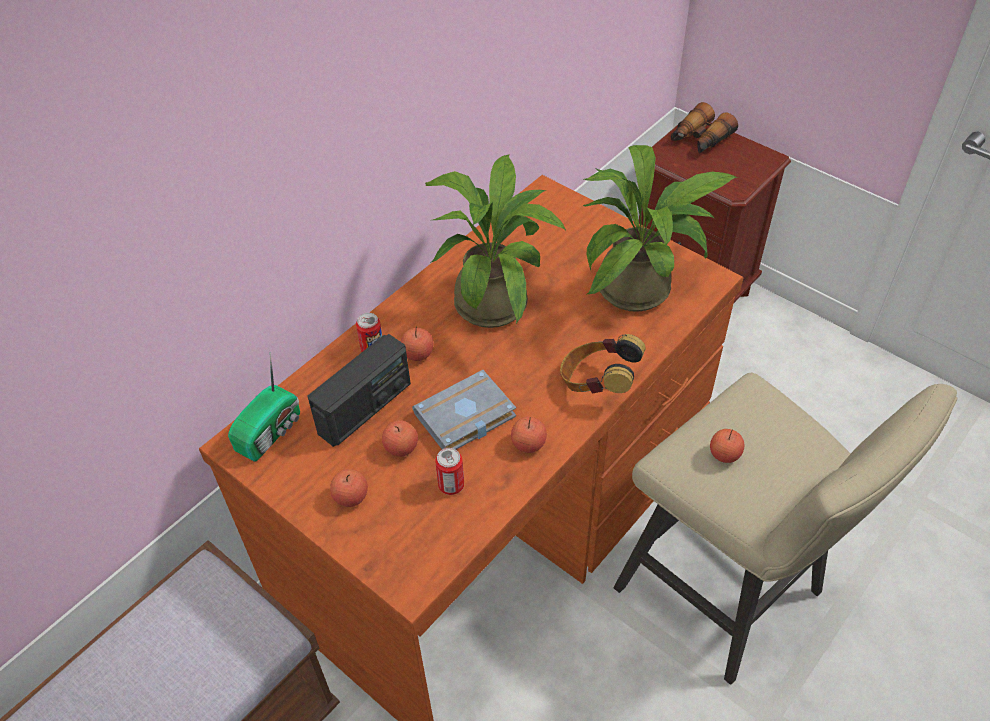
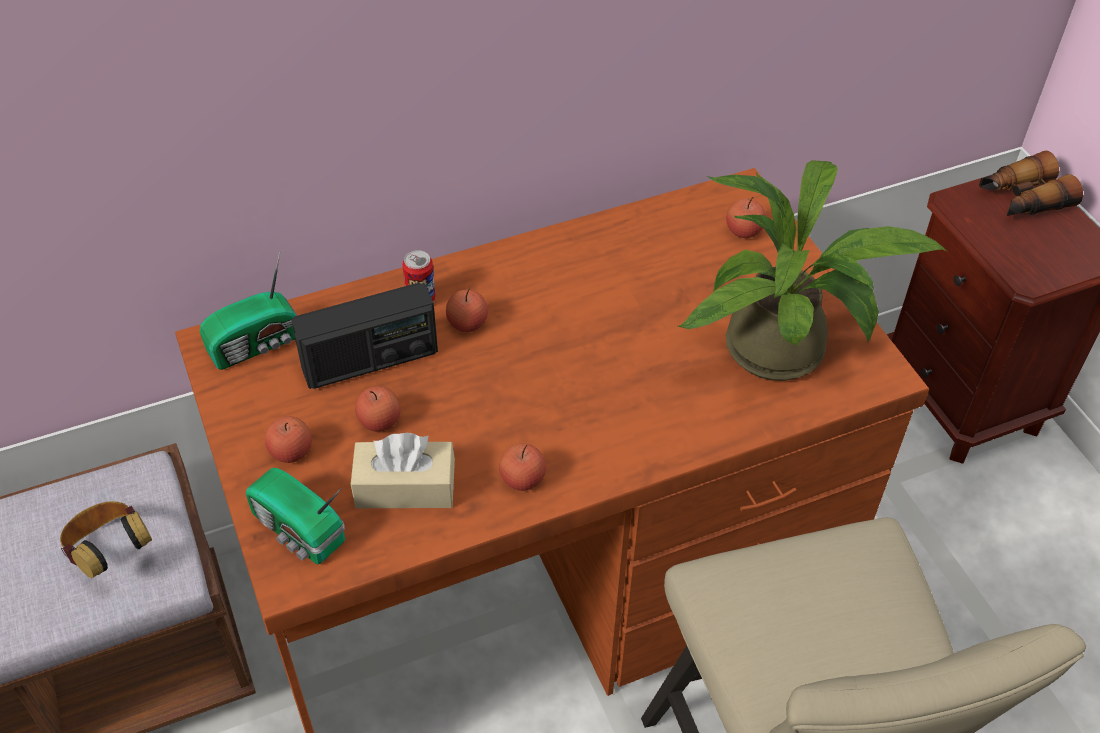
camera: 25 degrees right, 0 degrees up
grey book [412,370,516,449] -> none
potted plant [425,154,566,328] -> none
can [435,448,464,495] -> beige tissue box [351,433,455,508]
headphones [560,334,646,394] -> headphones moved to [60,501,152,578]
apple [710,429,745,463] -> apple moved to [726,197,766,238]
none -> radio [246,468,345,564]

